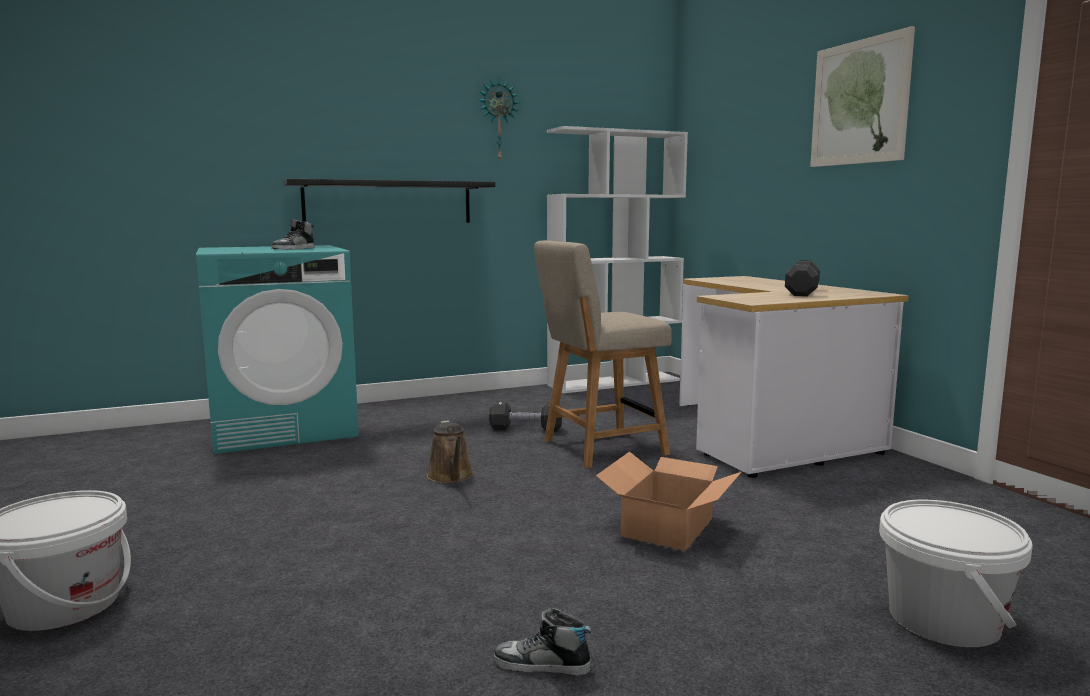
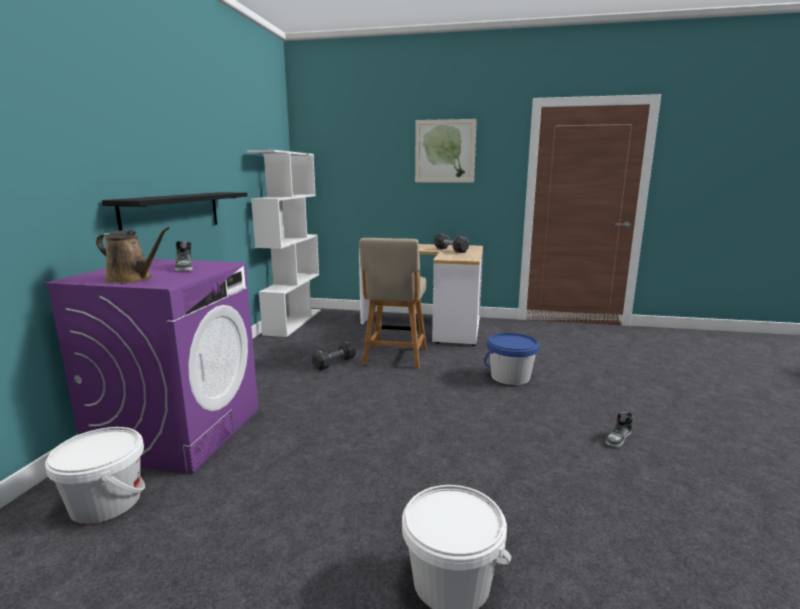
camera: 55 degrees left, 5 degrees up
turquoise washing machine [196,245,359,454] -> purple washing machine [43,259,259,474]
brown watering can [427,420,474,483] -> brown watering can moved to [96,227,170,284]
wall clock [478,79,520,161] -> none
cardboard box [596,451,741,551] -> blue bucket [484,333,539,385]
white bucket [879,500,1033,647] -> white bucket moved to [45,427,145,524]

